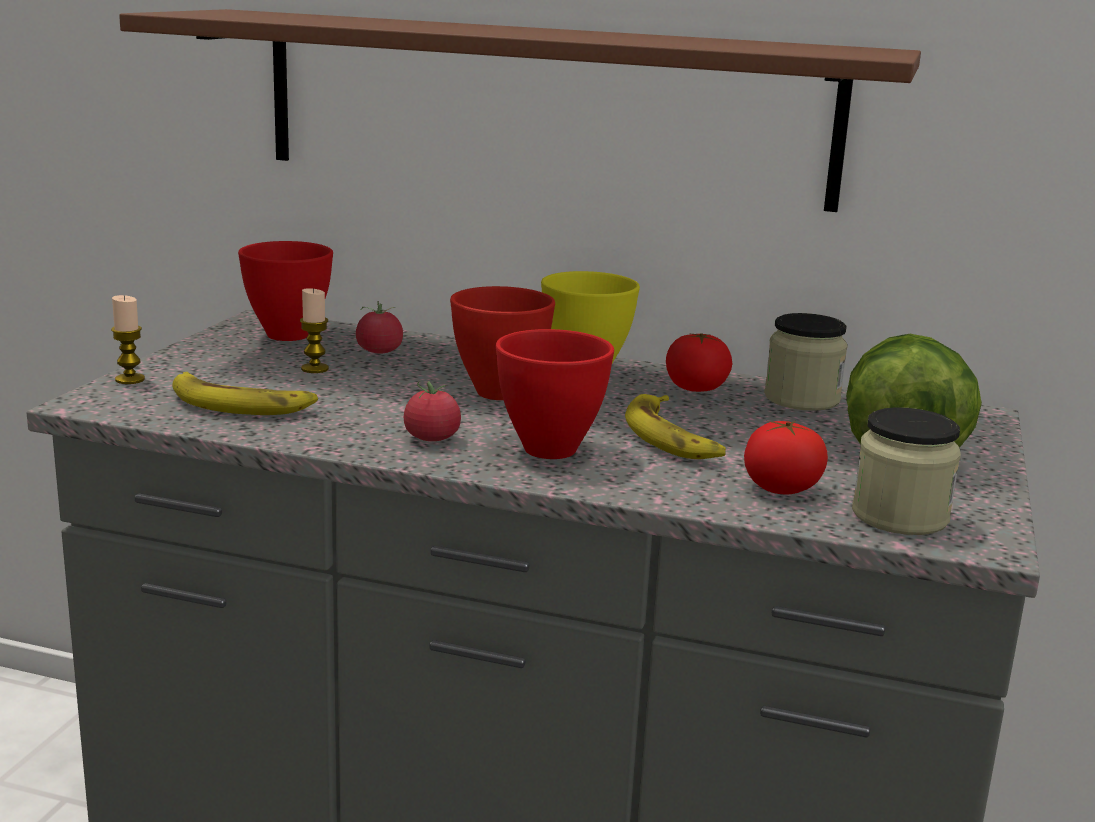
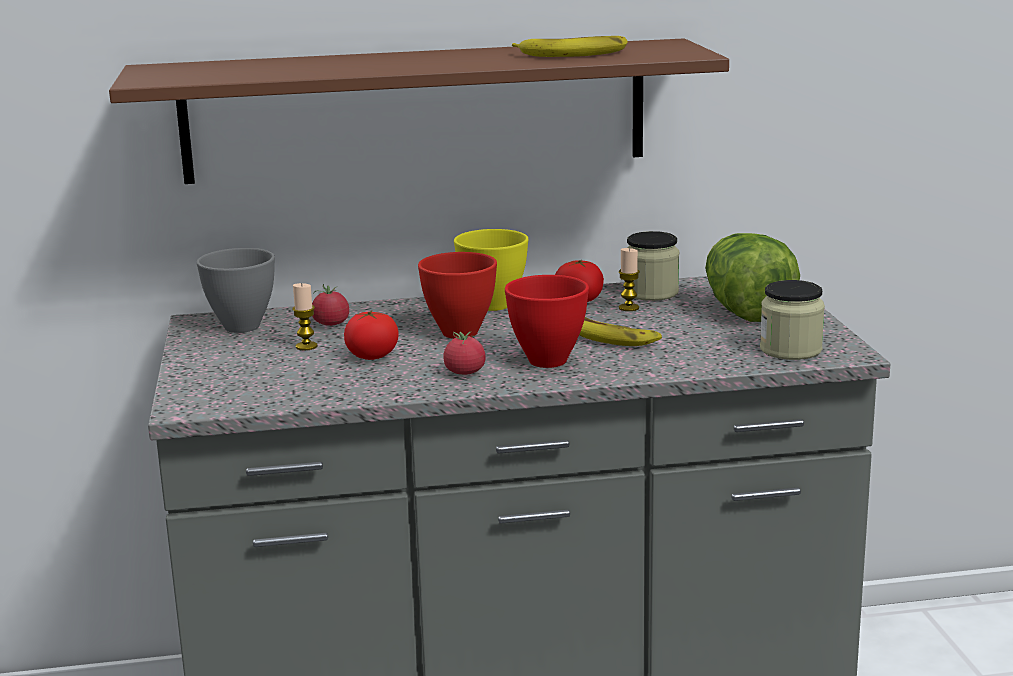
camera: 25 degrees left, 0 degrees up
candle [111,295,145,384] -> candle moved to [619,248,640,311]
banana [172,372,318,415] -> banana moved to [512,36,628,57]
red bowl [238,241,333,341] -> grey bowl [197,248,275,333]
tomato [744,421,828,495] -> tomato moved to [344,311,399,360]

